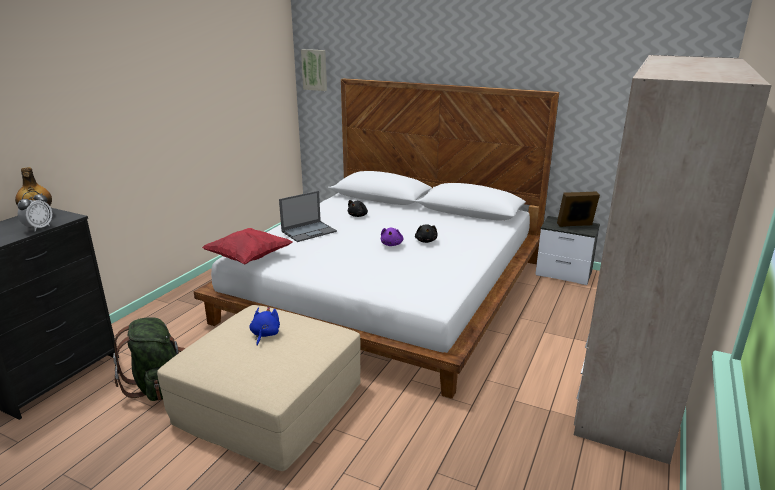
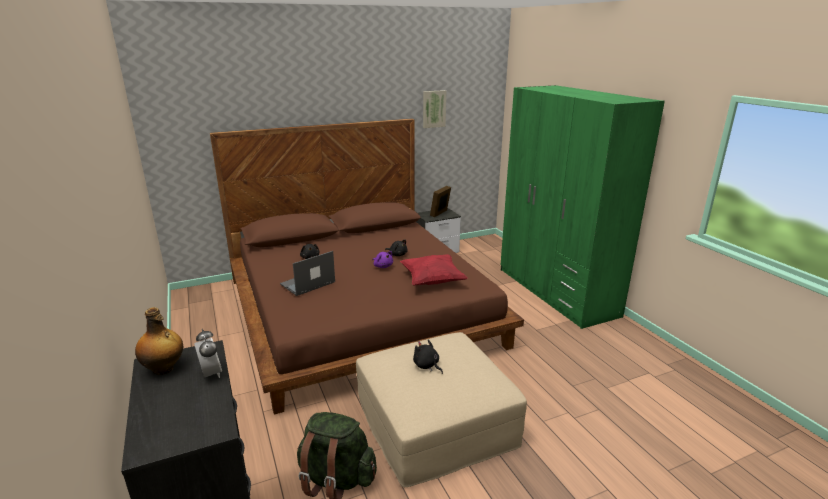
camera: 50 degrees left, 0 degrees up
white bed [193,78,559,399] -> brown bed [210,119,524,414]
red pillow [202,228,292,265] -> red pillow moved to [400,254,468,286]
blue plush toy [250,306,280,346] -> black plush toy [413,340,443,374]
laptop [279,191,337,242] -> laptop turned 135 degrees counterclockwise [280,251,335,296]
picture [301,49,327,91] -> picture moved to [423,90,446,128]
beige wardrobe [574,55,772,464] -> green wardrobe [501,85,665,329]

